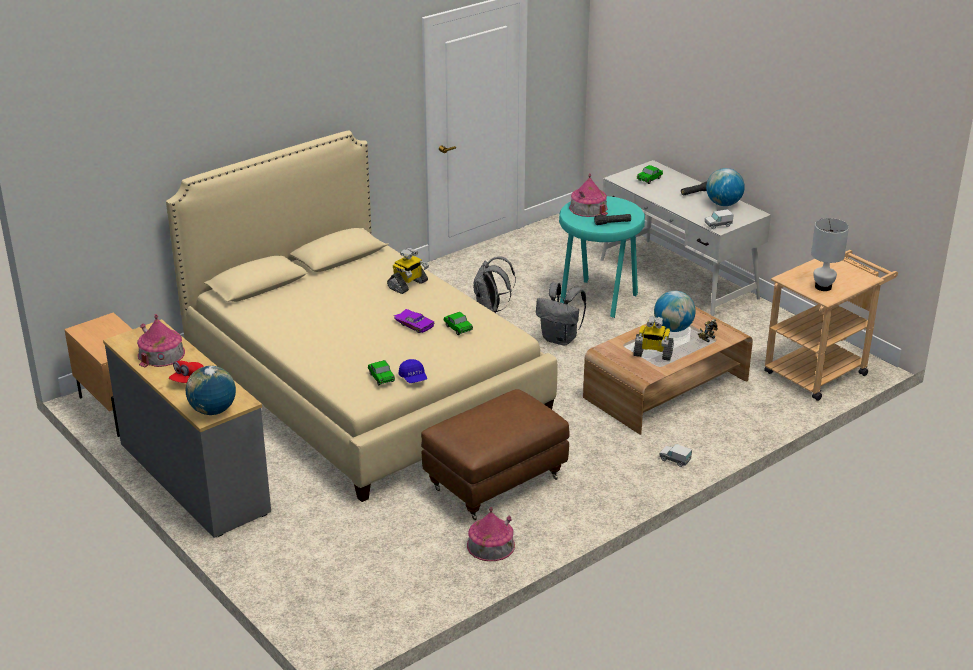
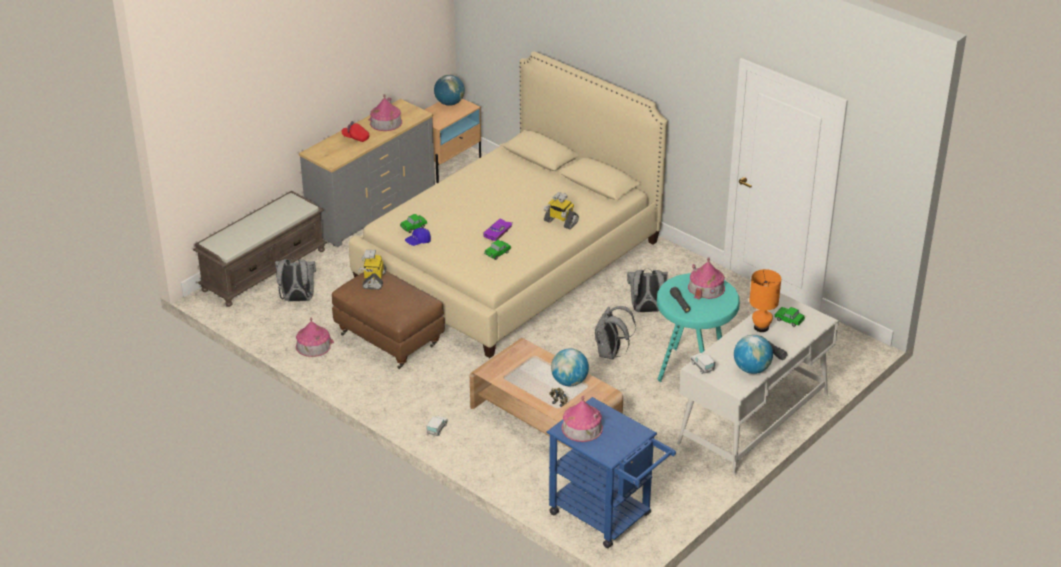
camera: 80 degrees right, 5 degrees up
globe [186,366,236,415] -> globe moved to [434,75,465,106]
toy robot [633,316,674,361] -> toy robot moved to [358,249,387,290]
beige cart [764,250,898,401] -> blue cart [547,397,676,548]
white table lamp [811,218,849,291] -> toy house [562,396,603,442]
none -> brown bench [193,191,327,307]
none -> grey backpack [275,258,316,302]
none -> orange table lamp [749,269,781,332]

